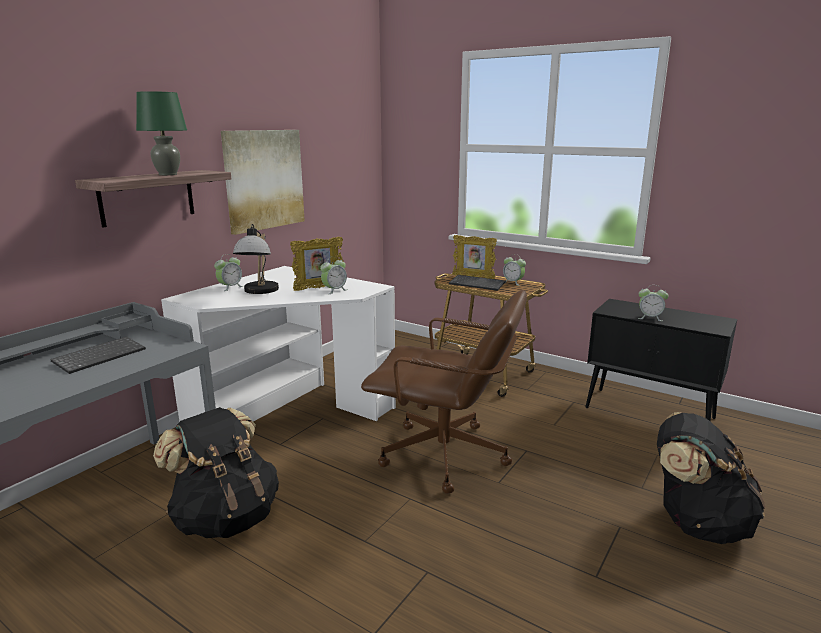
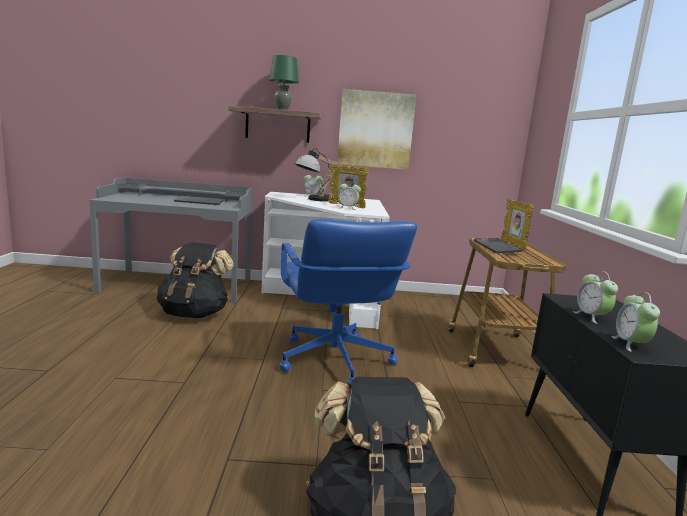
camera: 55 degrees right, 5 degrees down
brown office chair [361,290,527,494] -> blue office chair [280,219,417,385]
alarm clock [503,254,526,286] -> alarm clock moved to [612,292,660,352]

